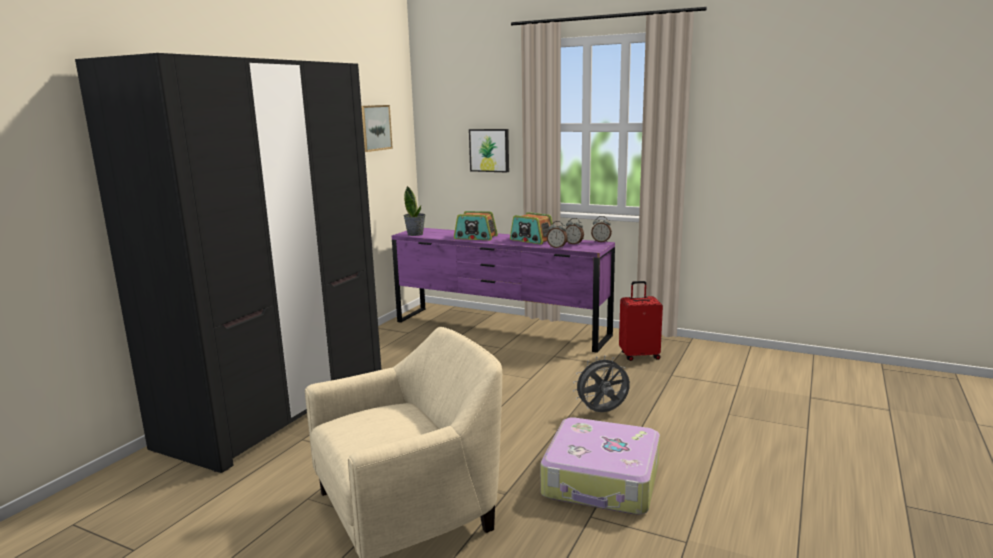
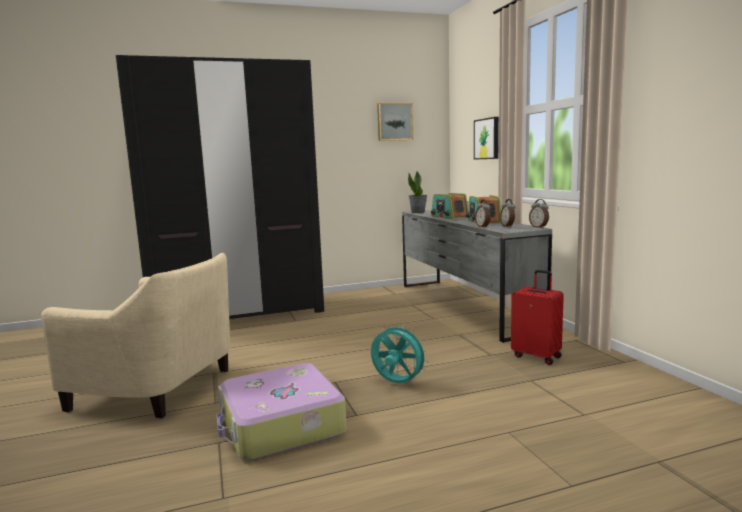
camera: 45 degrees right, 5 degrees down
purple dresser [392,228,615,353] -> grey dresser [402,210,552,343]
grey fan [573,356,630,412] -> turquoise fan [371,323,429,383]

